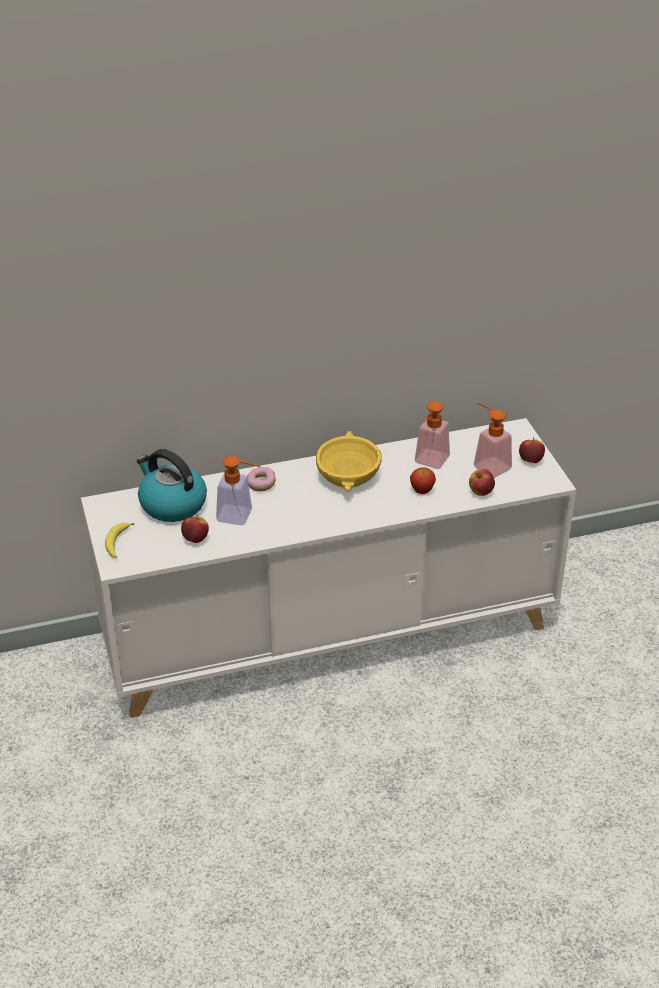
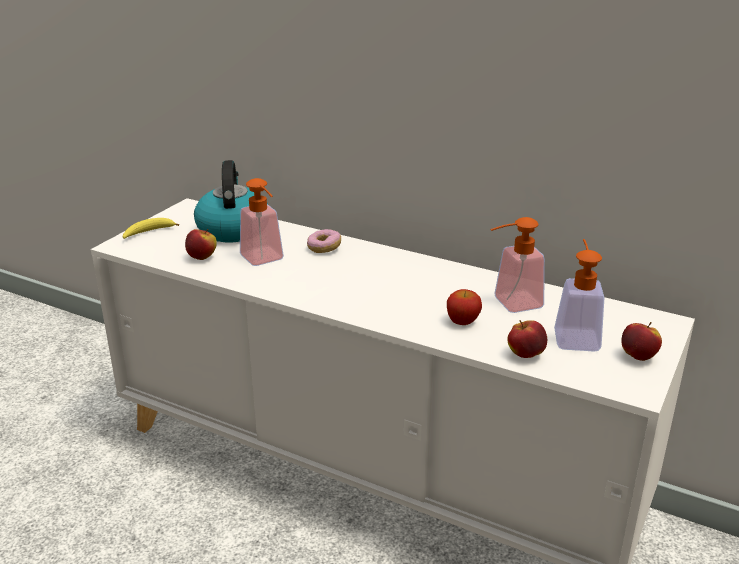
camera: 45 degrees right, 10 degrees down
yellow bowl [316,431,382,491] -> none

